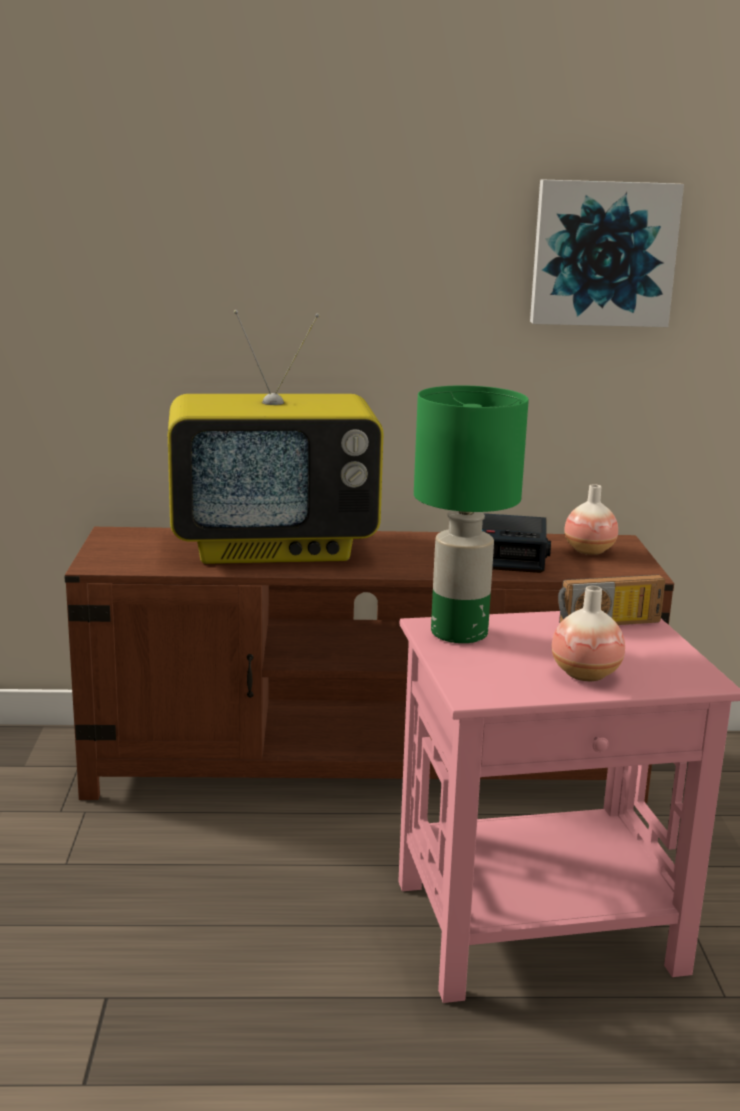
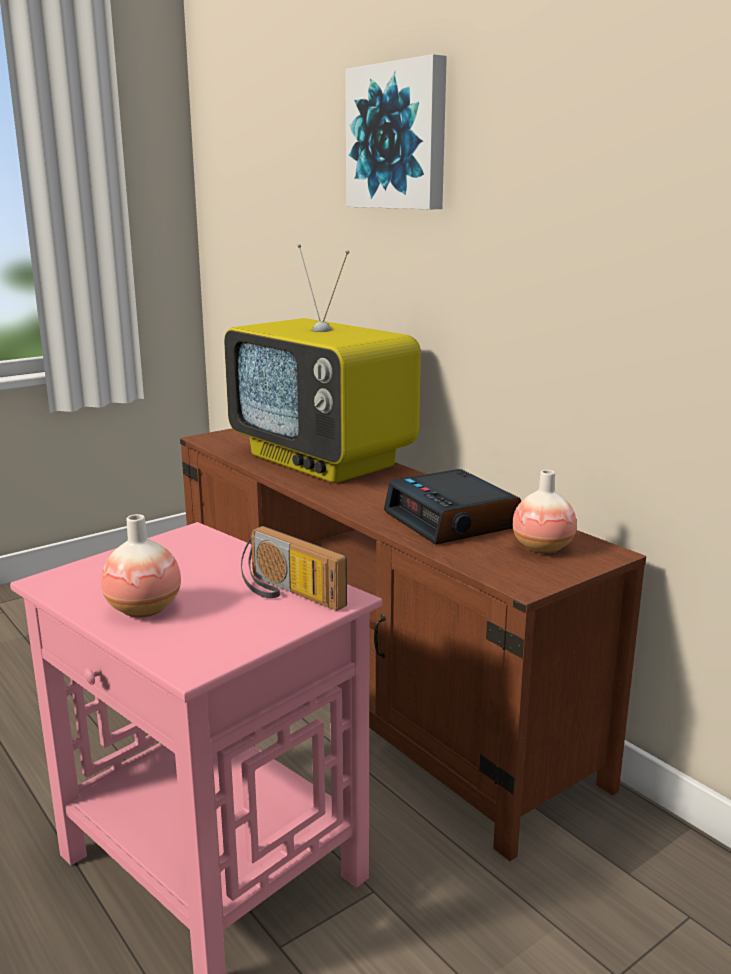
camera: 55 degrees right, 0 degrees up
green table lamp [414,385,529,643] -> none
picture [530,179,684,327] -> picture moved to [345,54,447,209]

